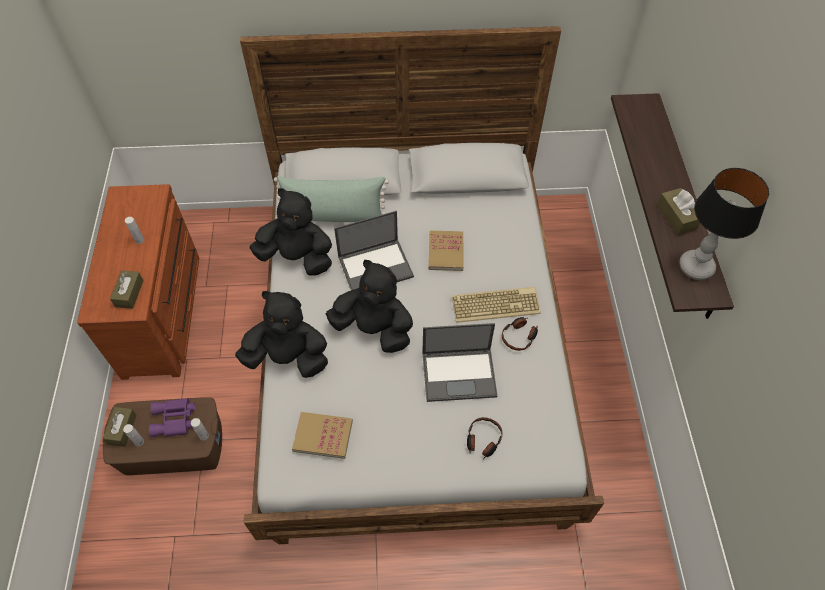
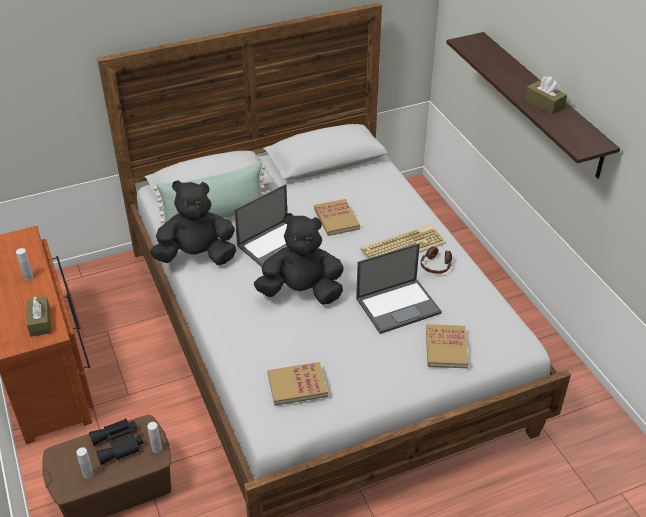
camera: 20 degrees left, 15 degrees down
brown tissue box [102,407,137,447] -> none
purple binoculars [149,398,195,437] -> black binoculars [89,418,144,465]
black plush toy [235,291,328,378] -> none
headphones [467,417,503,459] -> book [426,324,469,368]
table lamp [679,168,769,280] -> none

